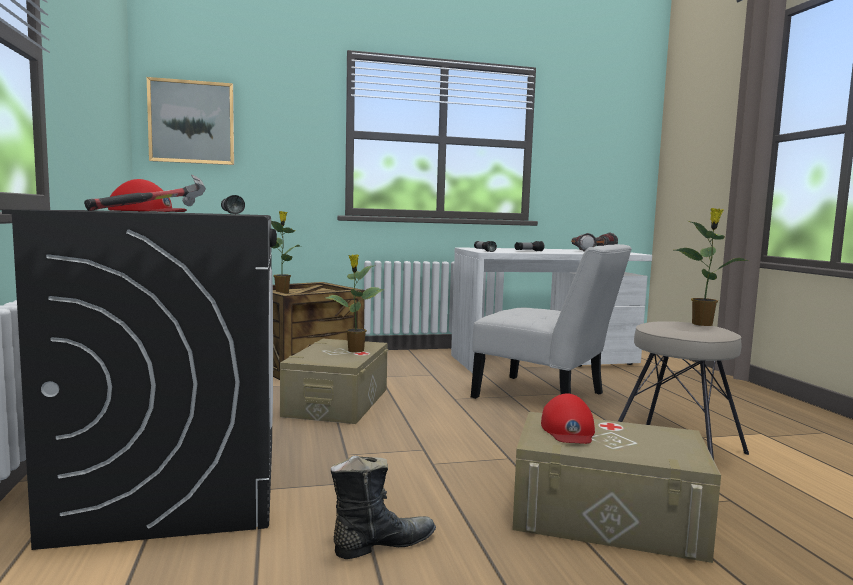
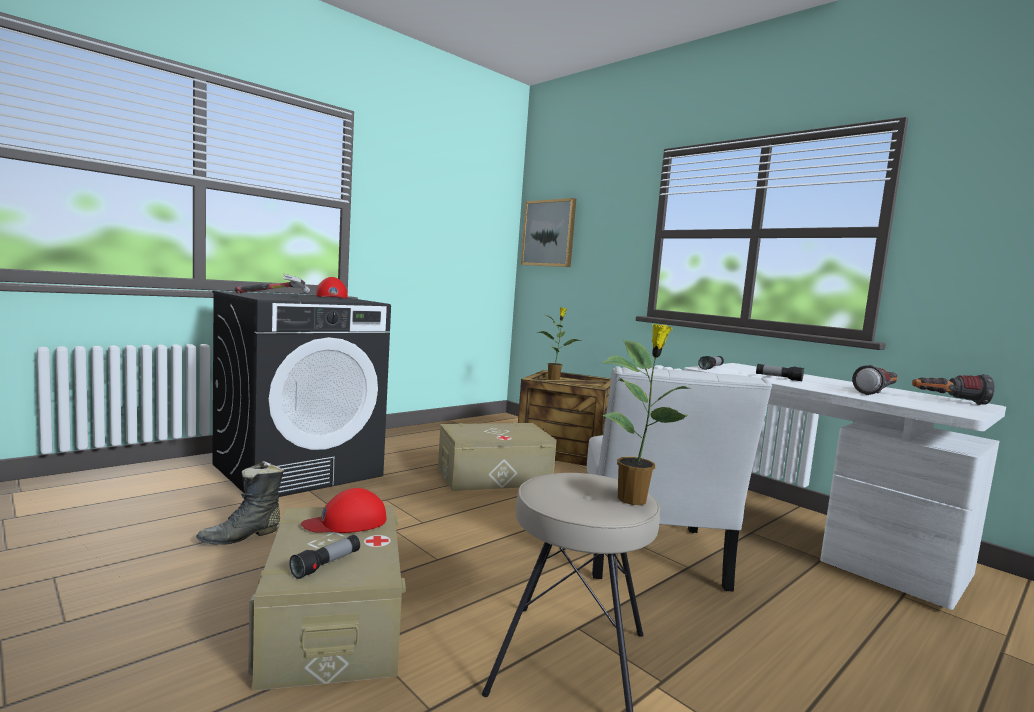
camera: 60 degrees right, 0 degrees up
flashlight [221,195,245,214] -> flashlight moved to [289,535,360,579]
potted plant [325,254,384,352] -> none
black boot [331,456,436,559] -> black boot turned 105 degrees clockwise [196,461,284,545]

